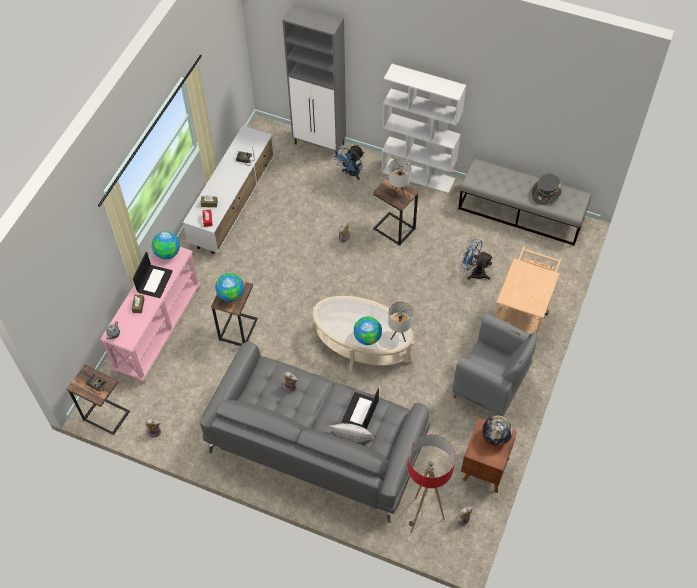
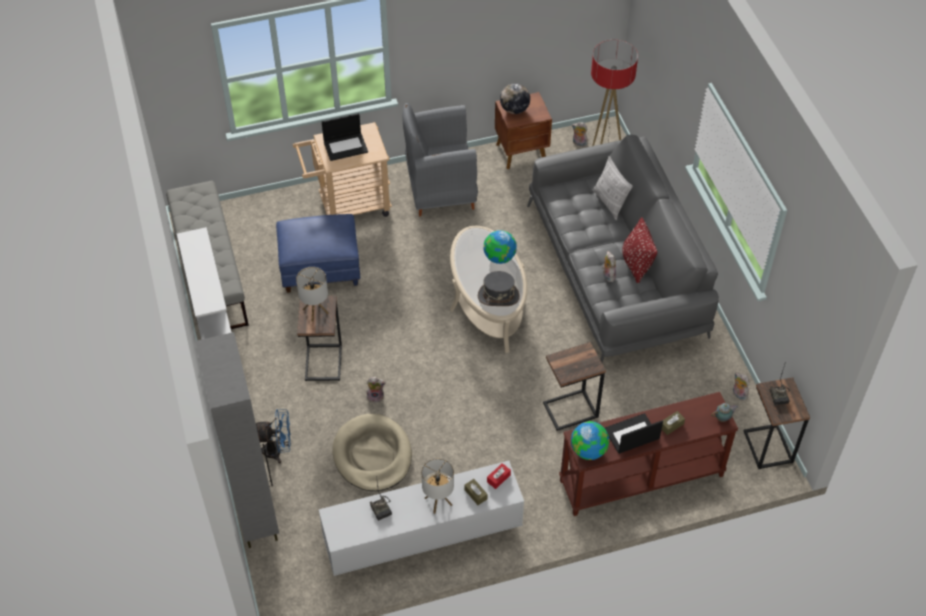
camera: 130 degrees left, 5 degrees down
pink console table [101,247,200,384] -> brown console table [559,392,738,516]
globe [215,273,244,302] -> none
laptop [342,389,379,429] -> laptop moved to [322,113,368,161]
table lamp [388,302,413,342] -> table lamp moved to [421,458,454,514]
grey armchair [452,313,538,416] -> grey armchair turned 90 degrees counterclockwise [402,103,478,216]
blue fan [461,238,493,280] -> blue ottoman [276,214,361,293]
grey hat [532,174,562,205] -> grey hat moved to [478,271,520,306]
none -> beige dog bed [332,414,412,491]
none -> red pillow [622,217,657,283]

